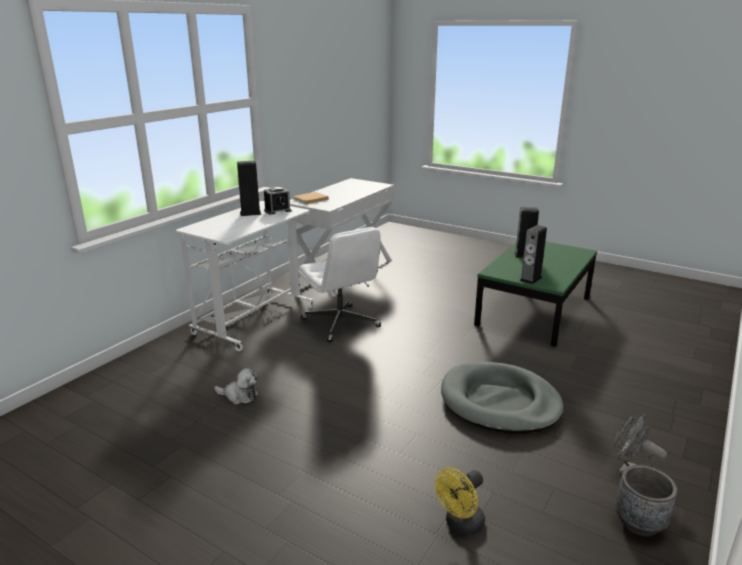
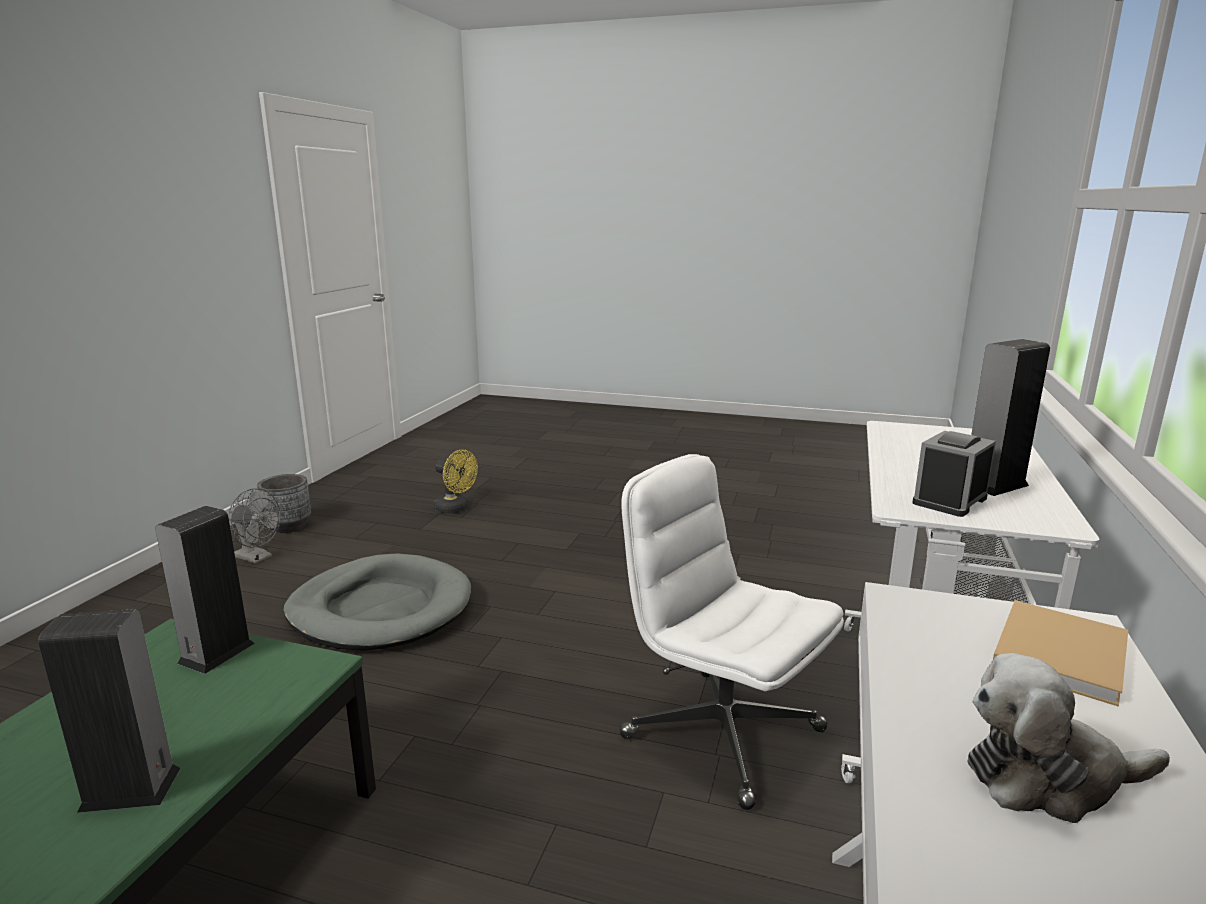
camera: 165 degrees right, 5 degrees down
plush toy [214,368,258,405] -> plush toy moved to [967,653,1170,823]
yellow fan [435,468,485,535] -> yellow fan turned 90 degrees clockwise [434,450,478,514]

